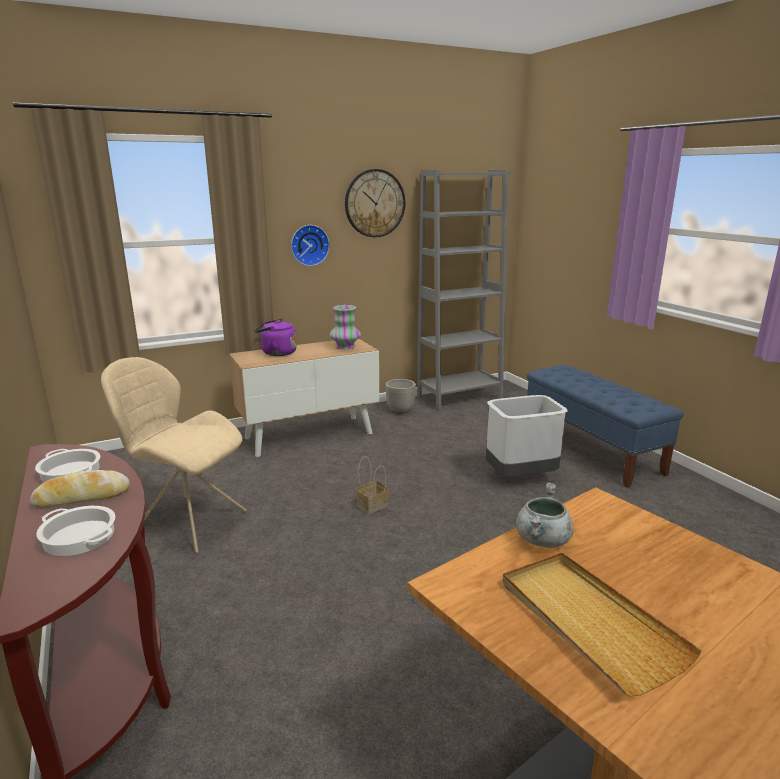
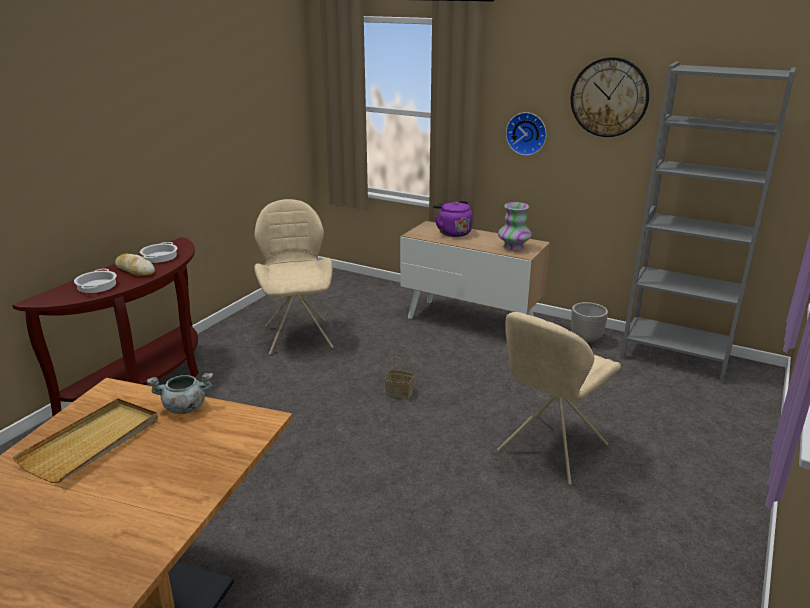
camera: 55 degrees right, 5 degrees up
grey trash can [486,395,568,477] -> beige chair [497,312,621,485]
blue bench [527,365,684,488] -> none

